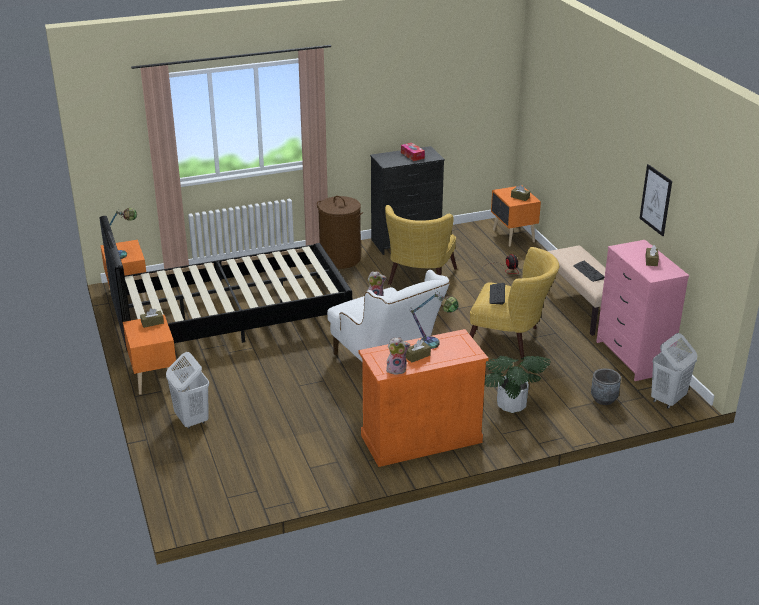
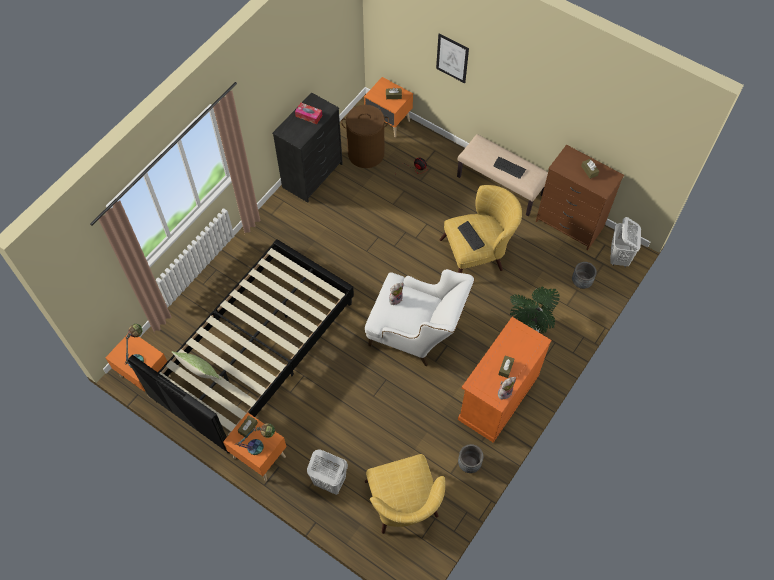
camera: 35 degrees left, 30 degrees up
brown laundry basket [317,196,363,269] -> brown laundry basket moved to [341,104,389,168]
yellow armchair [385,205,457,285] -> yellow armchair moved to [365,454,445,534]
table lamp [409,291,459,349] -> table lamp moved to [236,423,275,455]
pink dresser [596,240,689,381] -> brown dresser [536,145,624,251]
picture [640,164,672,236] -> picture moved to [436,33,469,83]
none -> pillow [172,351,222,380]
none -> grey planter [458,444,483,473]

